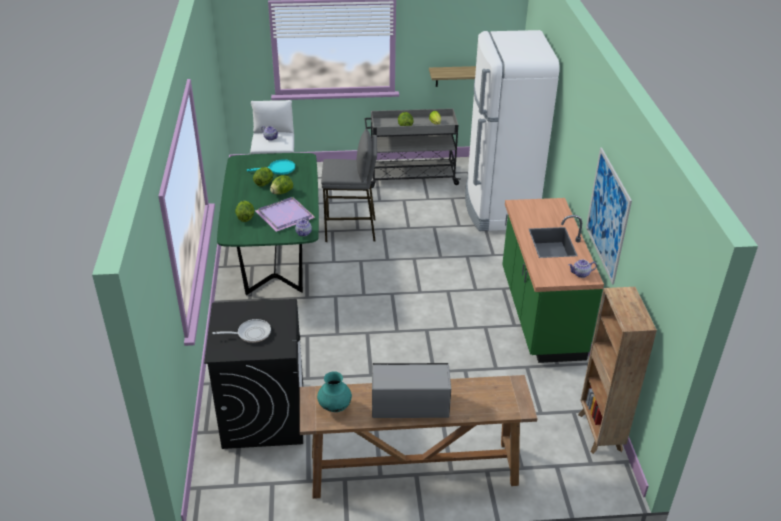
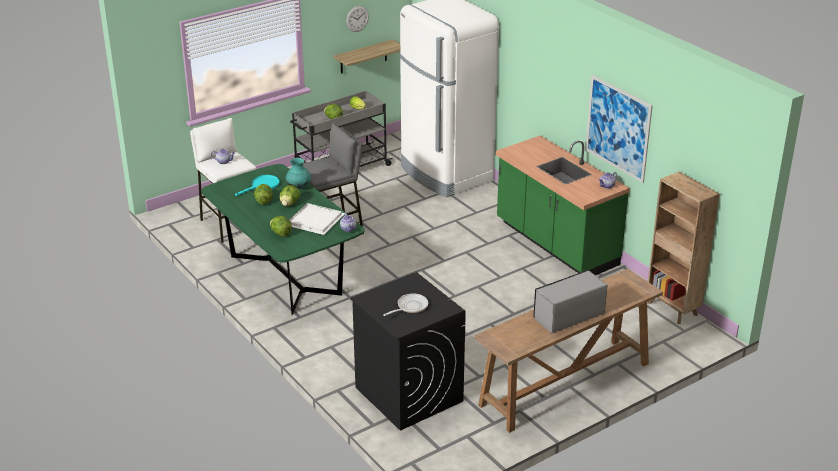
camera: 30 degrees left, 5 degrees down
purple tray [255,197,315,232] -> white tray [290,203,345,235]
turquoise vase [317,371,352,412] -> turquoise vase moved to [286,158,311,189]
none -> wall clock [346,6,369,32]

